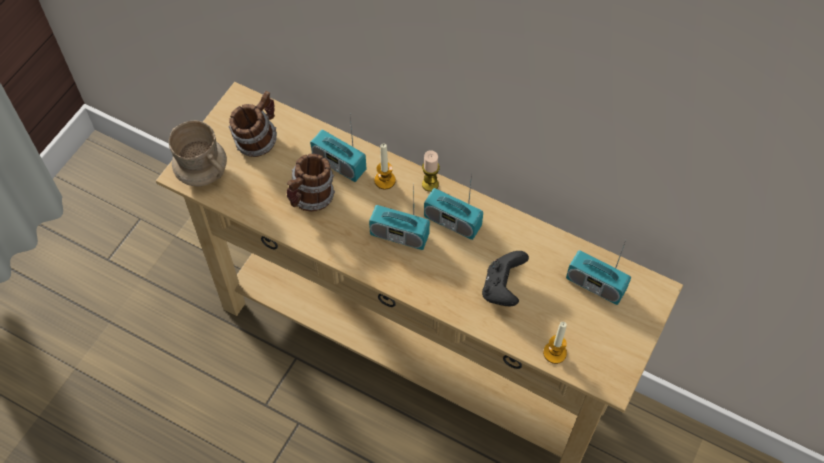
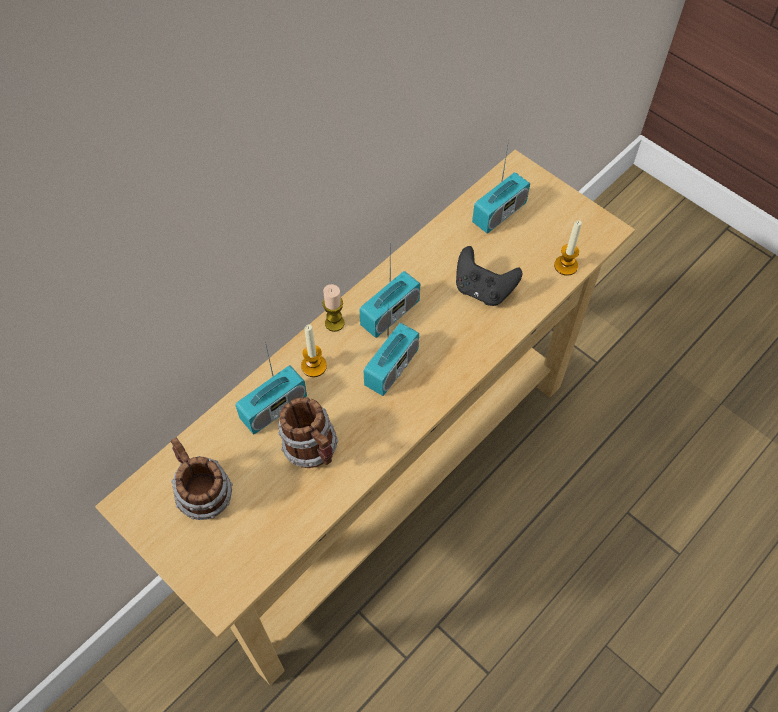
camera: 75 degrees left, 0 degrees up
beige mug [169,121,227,186] -> none

